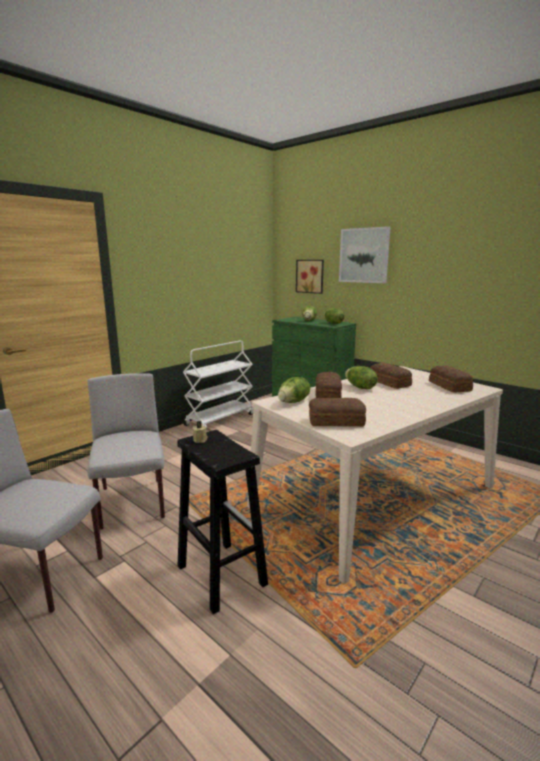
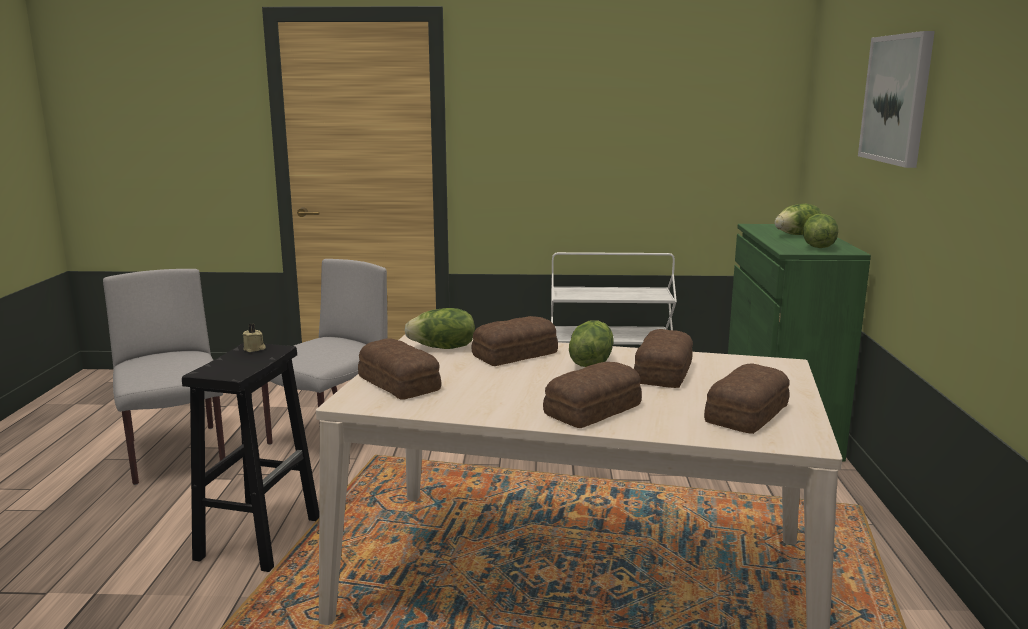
camera: 50 degrees right, 0 degrees up
picture [296,260,324,294] -> none
none -> bread [543,362,642,428]

